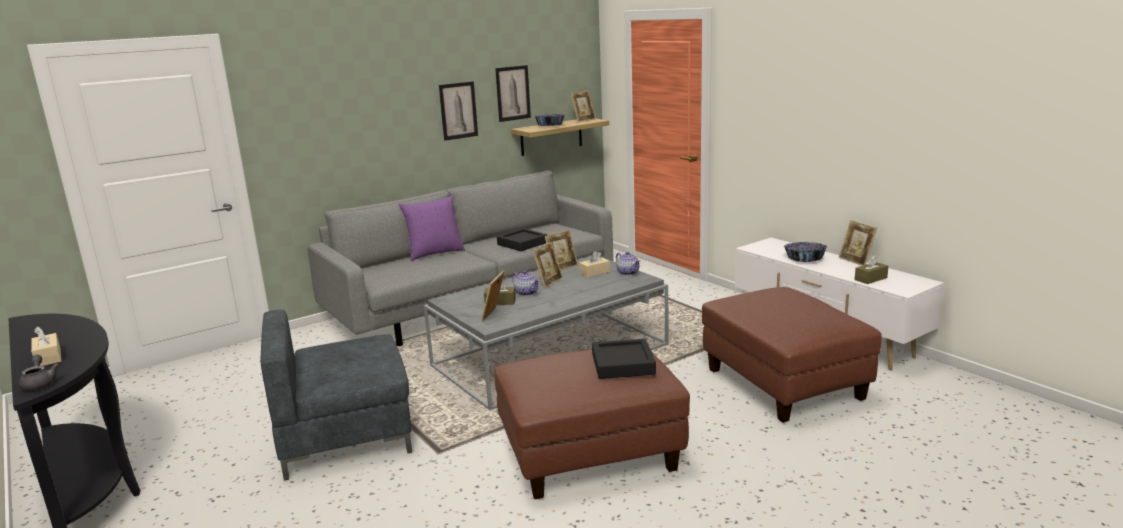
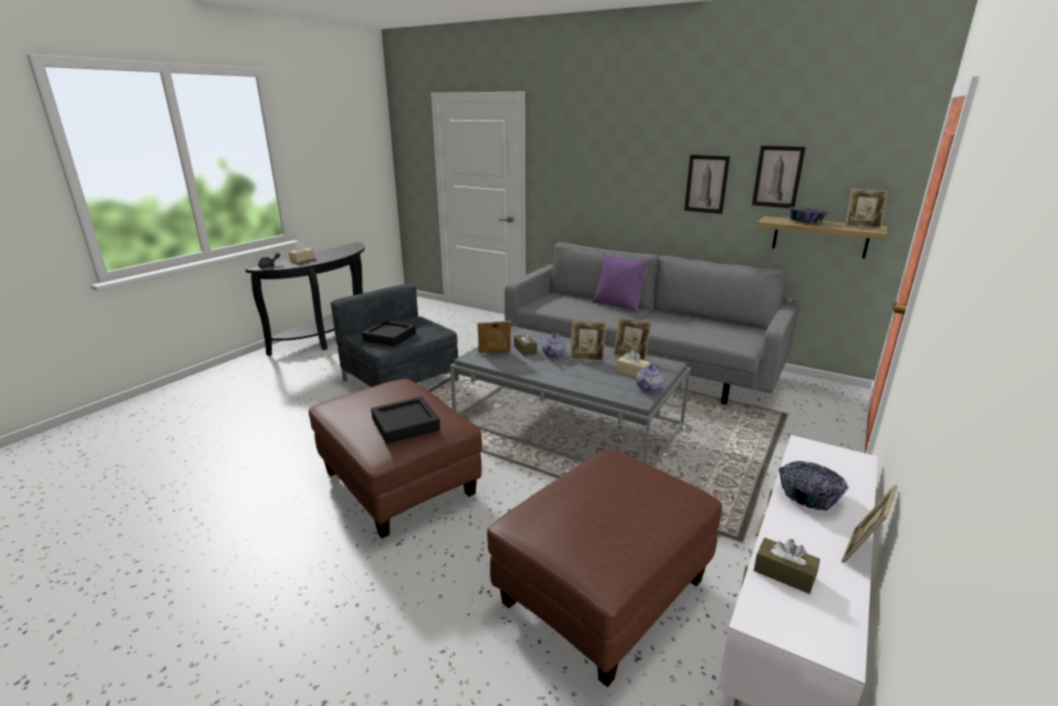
camera: 65 degrees right, 5 degrees up
black tray [497,228,547,251] -> black tray moved to [362,320,416,347]

